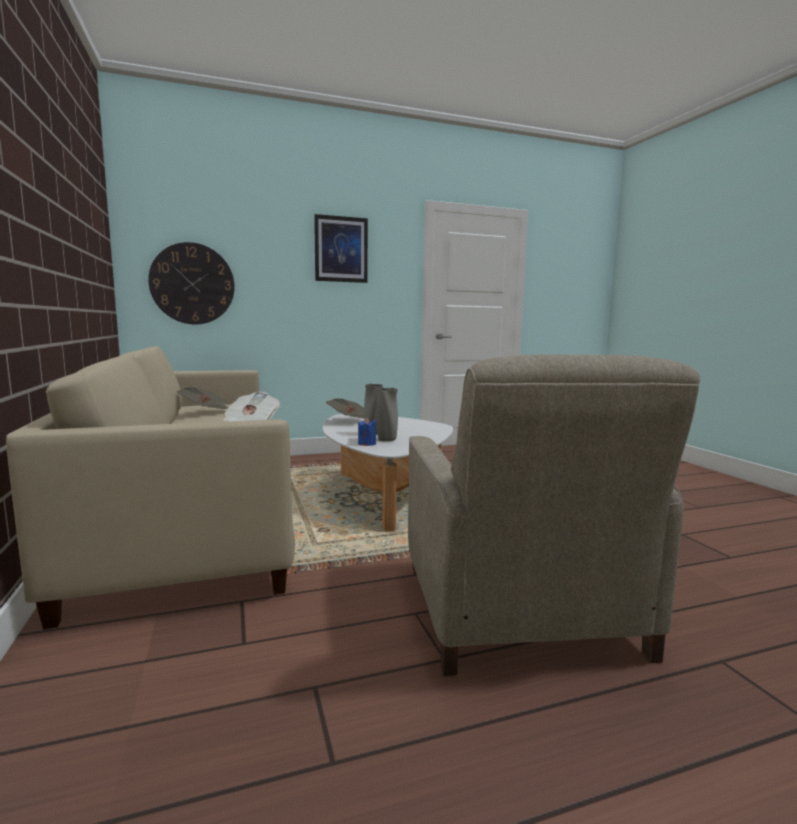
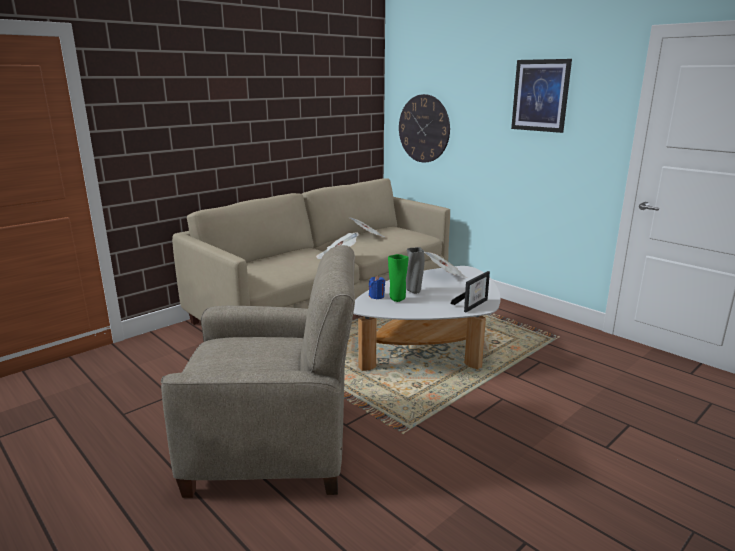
camera: 65 degrees right, 10 degrees up
grey vase [377,388,398,441] -> green vase [388,254,409,302]
beige armchair [408,355,700,676] -> beige armchair turned 150 degrees counterclockwise [161,245,355,498]
none -> picture frame [450,271,490,312]

